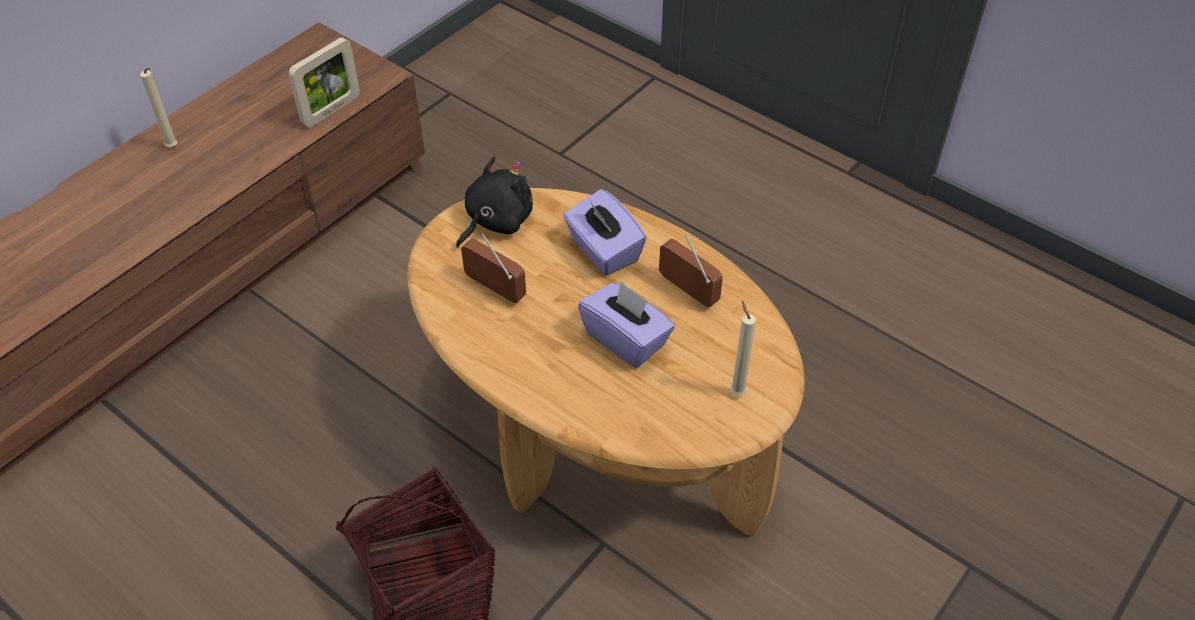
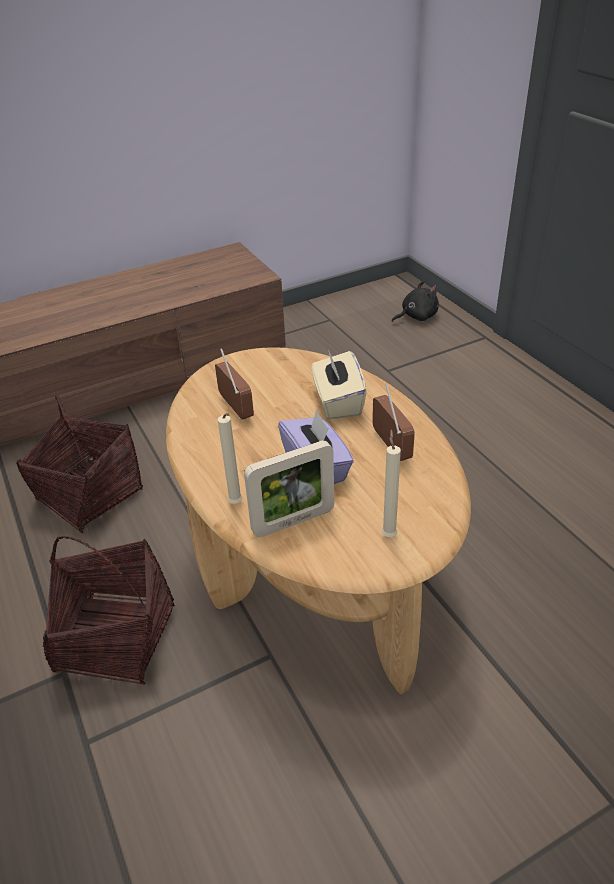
camera: 25 degrees right, 10 degrees down
beige candle [140,68,177,147] -> beige candle moved to [217,413,243,504]
picture frame [289,37,360,128] -> picture frame moved to [244,440,334,537]
black plush toy [456,156,533,248] -> black plush toy moved to [392,281,439,322]
purple tissue box [563,189,647,276] -> beige tissue box [312,349,367,419]
none -> basket [16,396,143,533]

